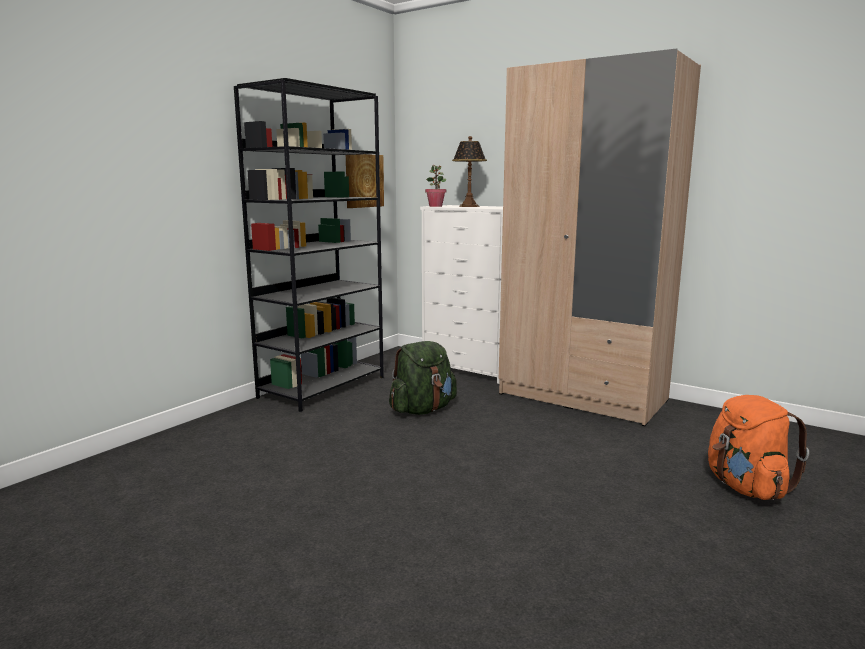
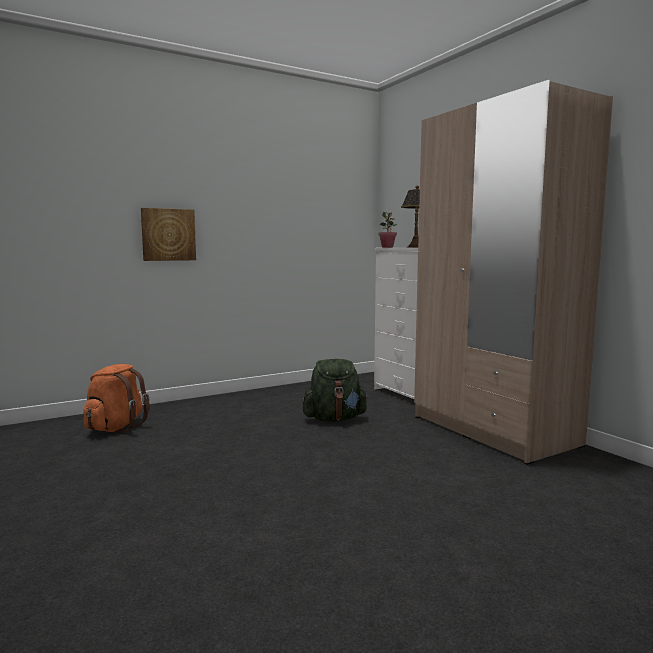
camera: 25 degrees right, 5 degrees down
black bookcase [234,78,384,412] -> none
picture [346,154,384,208] -> picture moved to [141,208,196,261]
orange backpack [708,395,809,500] -> orange backpack moved to [83,364,150,433]

